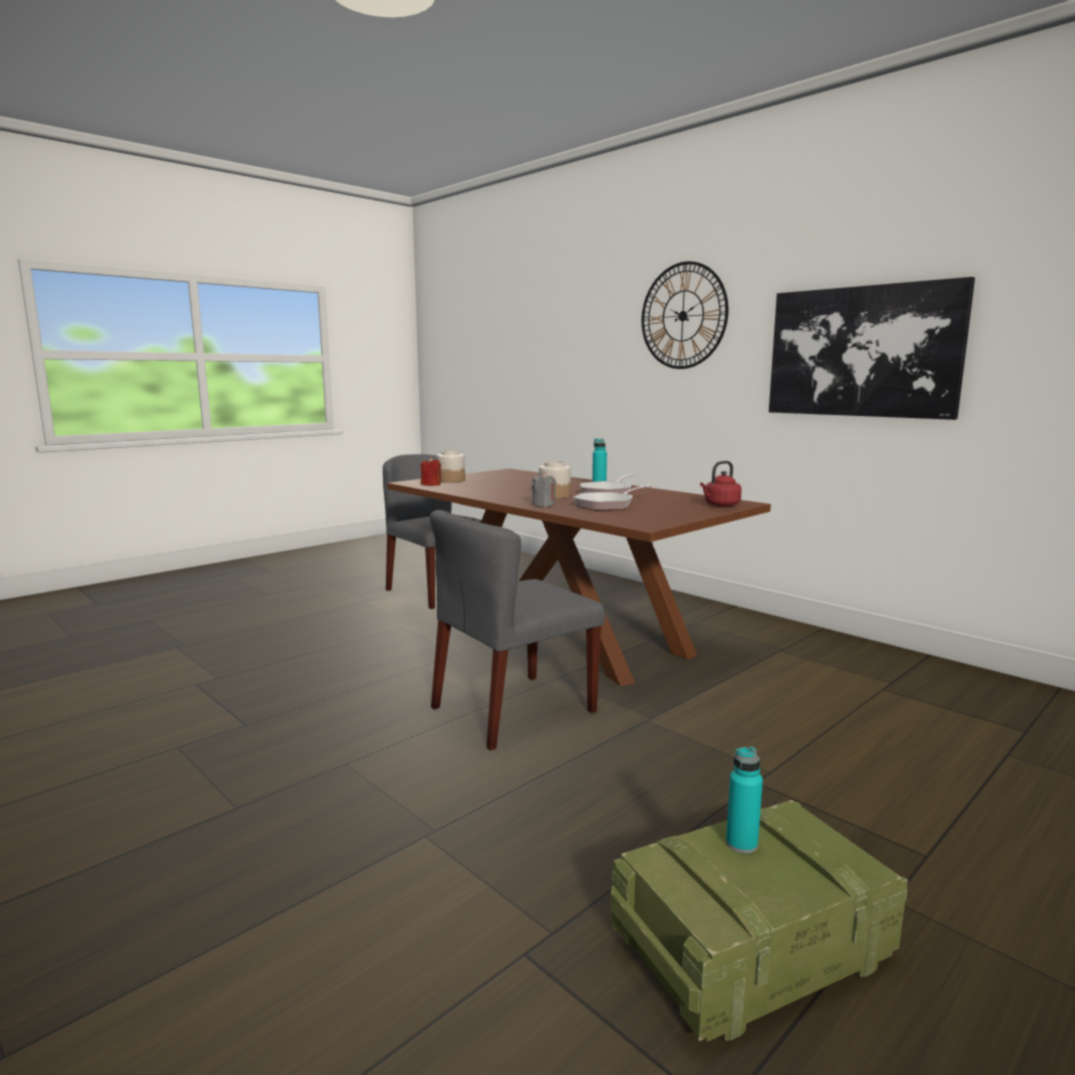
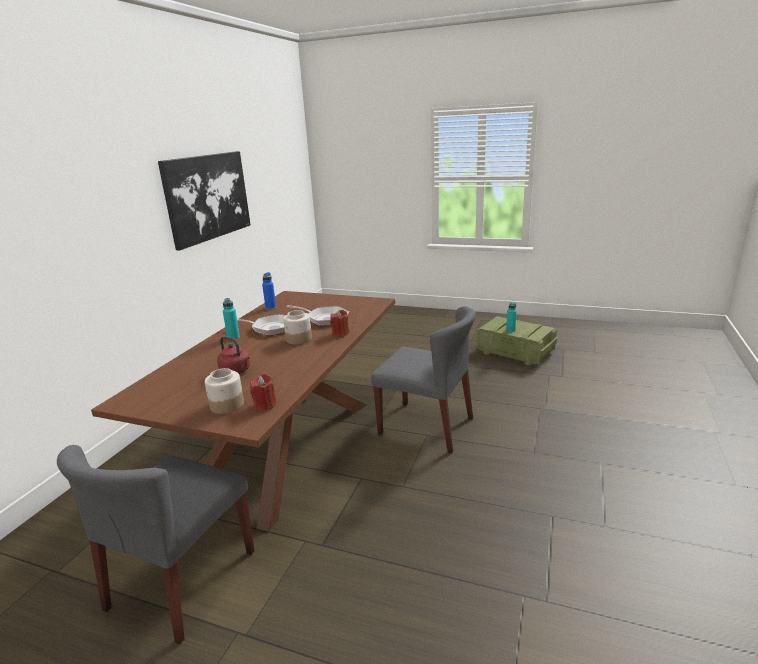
camera: 115 degrees left, 10 degrees up
grey candle [532,473,556,507] -> red candle [330,310,349,337]
wall clock [642,261,728,369] -> none
red kettle [700,461,742,507] -> red kettle moved to [217,336,250,374]
none -> blue bottle [262,272,276,310]

